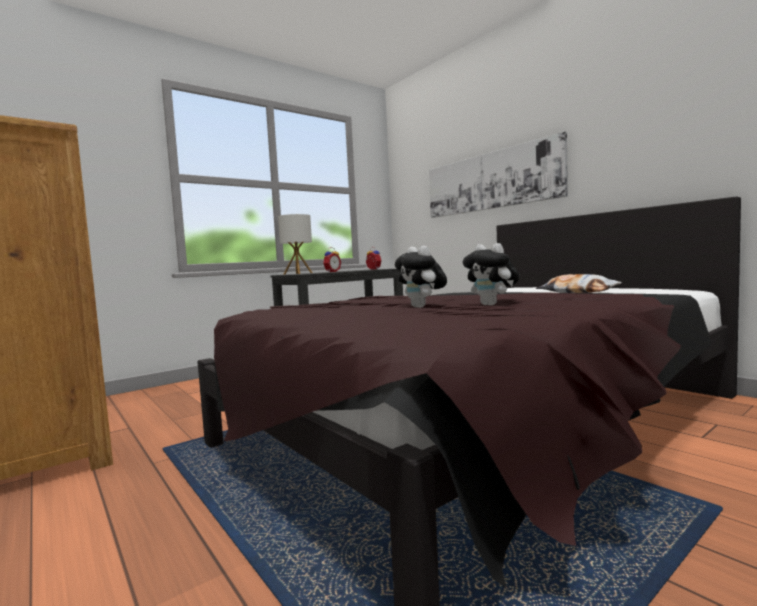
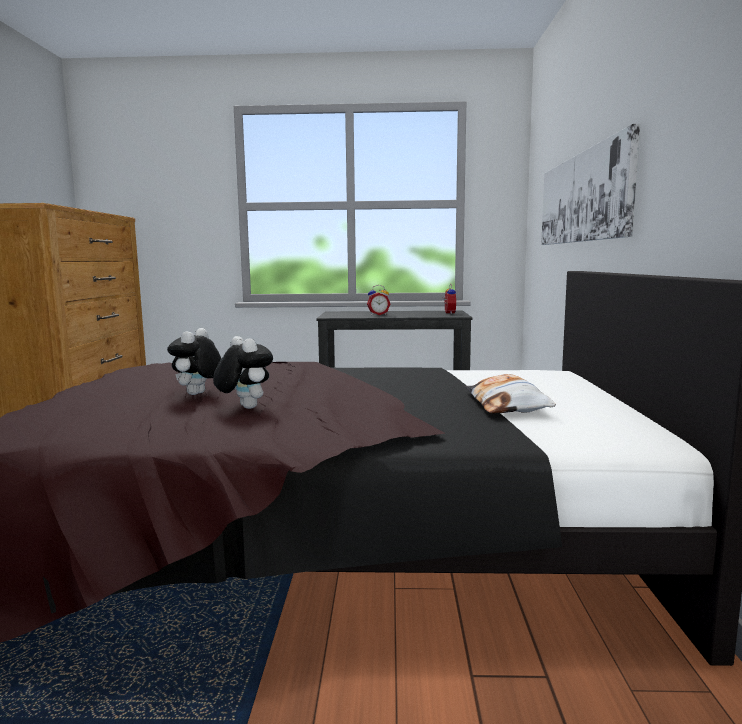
camera: 40 degrees right, 5 degrees up
table lamp [278,214,312,275] -> none
plush toy [463,243,519,305] -> plush toy turned 135 degrees clockwise [213,336,273,409]

